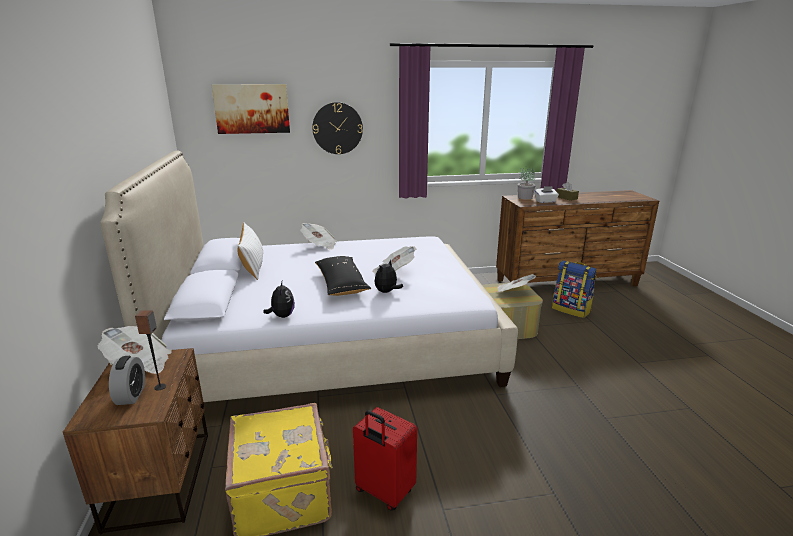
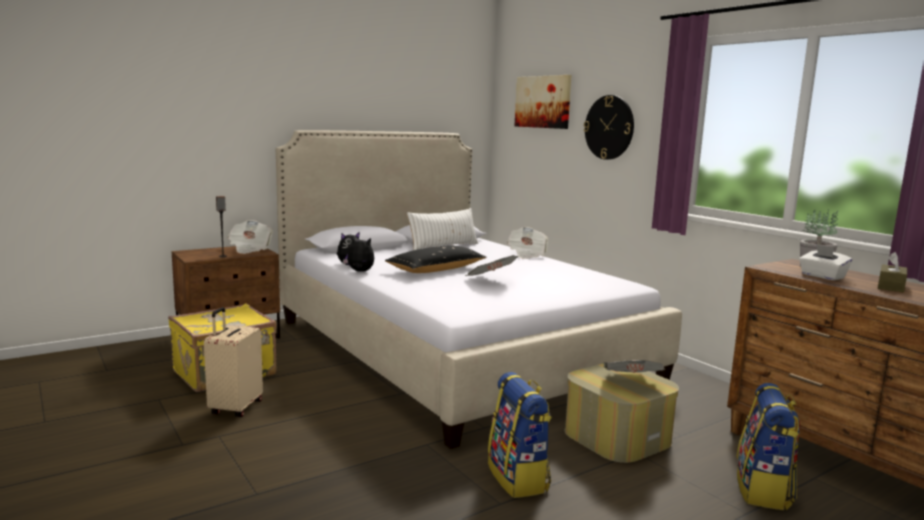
camera: 65 degrees right, 10 degrees down
alarm clock [109,356,145,405] -> none
red suitcase [353,407,417,511] -> beige suitcase [204,307,263,417]
plush toy [375,259,403,293] -> plush toy moved to [343,237,374,272]
none -> backpack [488,372,552,498]

